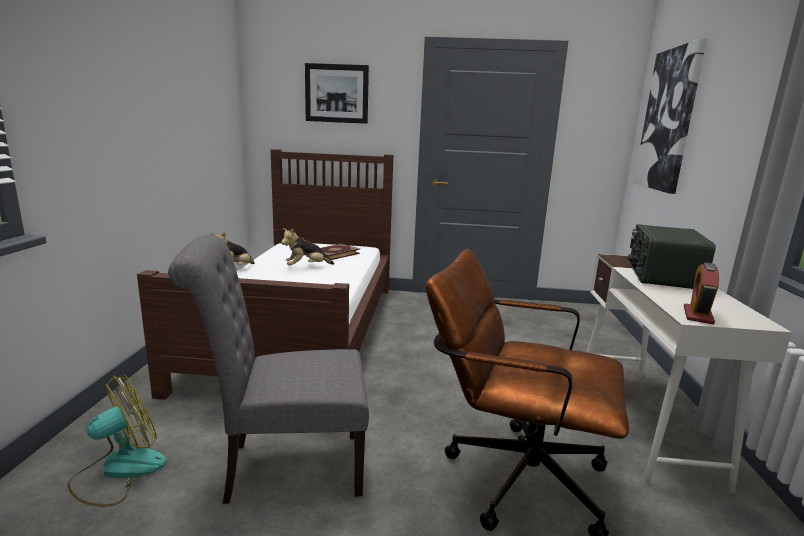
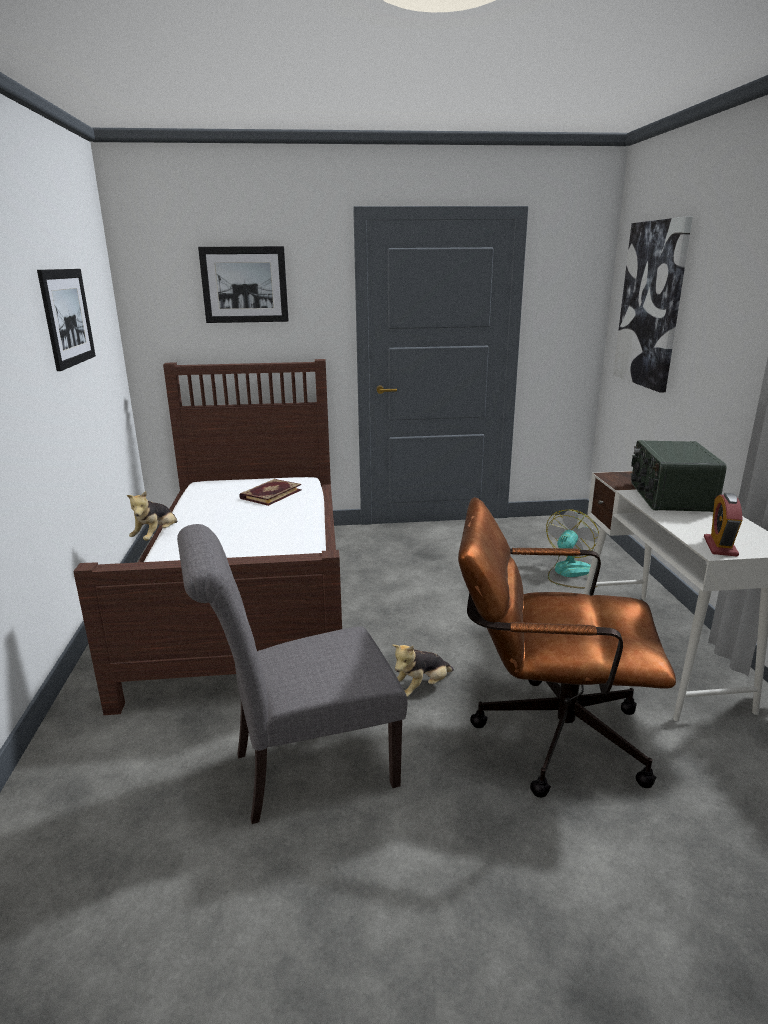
camera: 10 degrees left, 5 degrees up
fan [67,375,167,506] -> fan moved to [546,510,599,588]
plush toy [281,228,334,265] -> plush toy moved to [392,645,454,697]
none -> picture [37,269,96,371]

